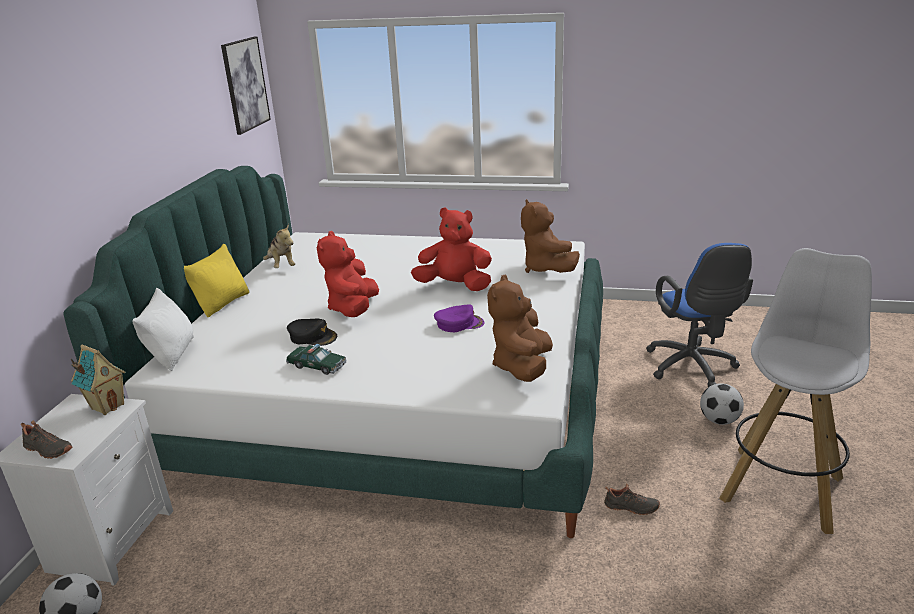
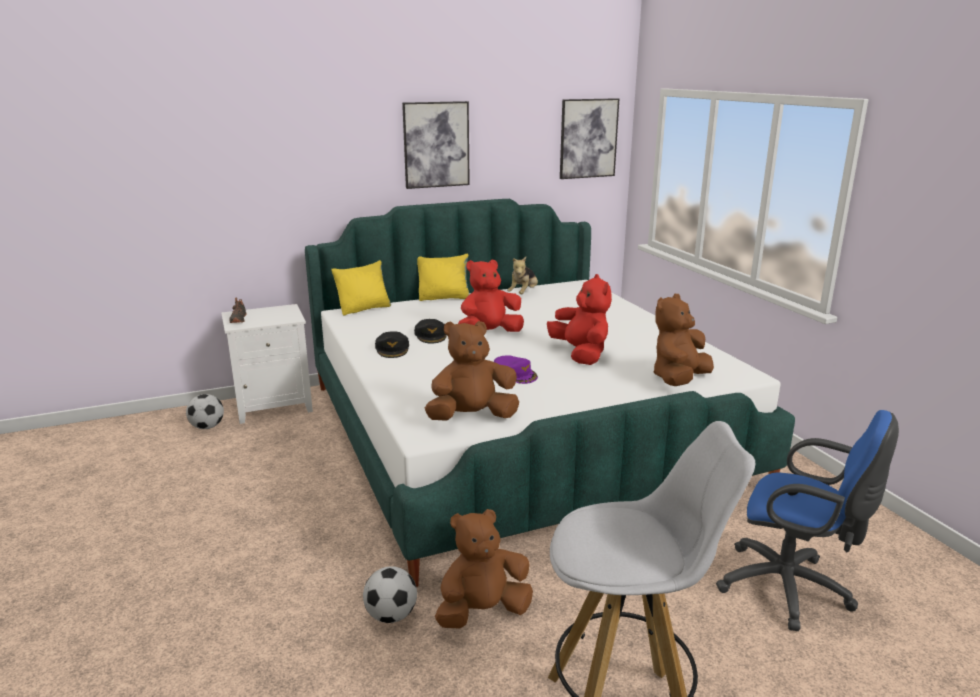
camera: 55 degrees right, 5 degrees down
toy house [71,345,126,415] -> none
white pillow [133,288,193,371] -> yellow pillow [331,260,391,315]
toy car [286,344,347,375] -> black cap [375,331,409,358]
black shoe [604,484,660,515] -> brown plush toy [435,509,533,628]
blue office chair [646,243,753,387] -> blue office chair turned 105 degrees counterclockwise [716,410,899,631]
football [700,383,744,425] -> football moved to [363,566,417,623]
none -> picture [402,101,470,189]

